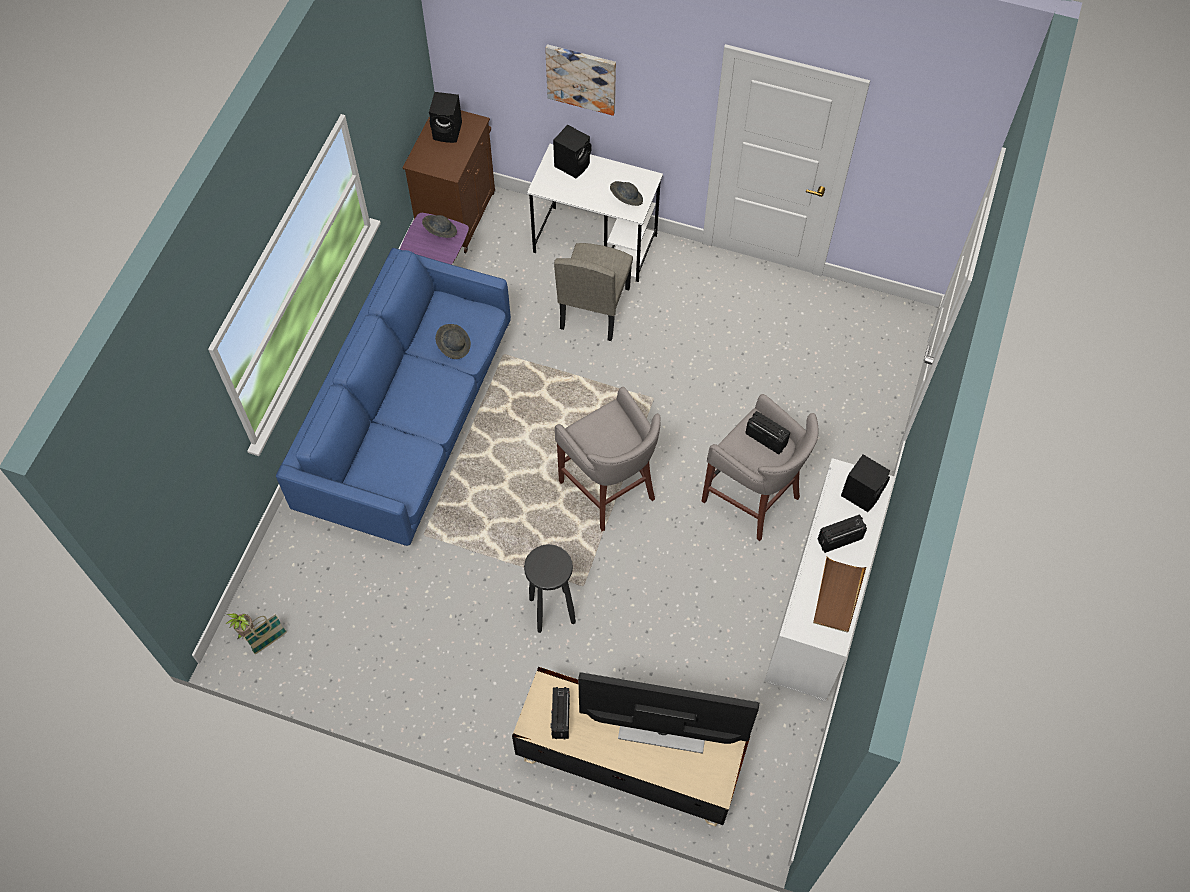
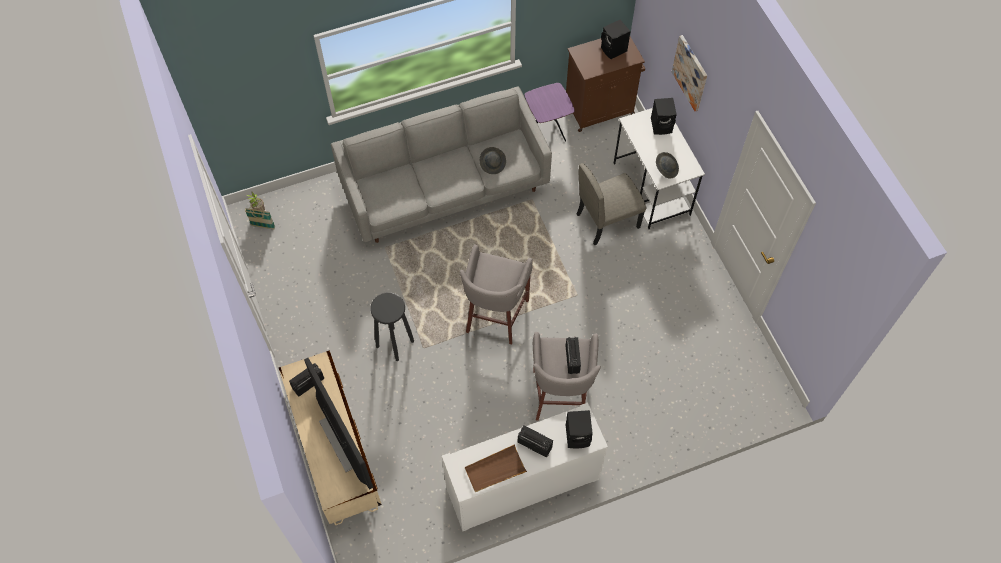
camera: 50 degrees right, 0 degrees up
blue sofa [276,248,511,546] -> grey sofa [331,86,552,243]
grey hat [422,215,457,238] -> none

